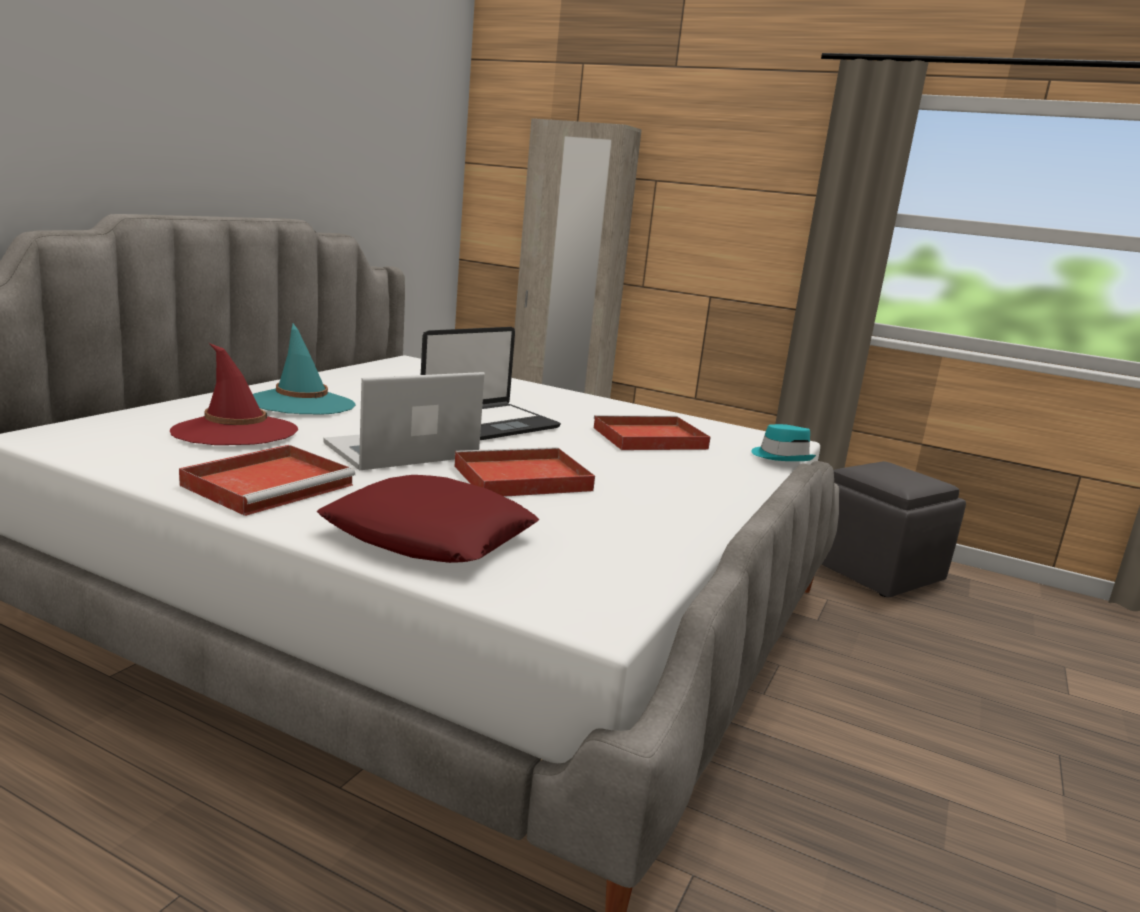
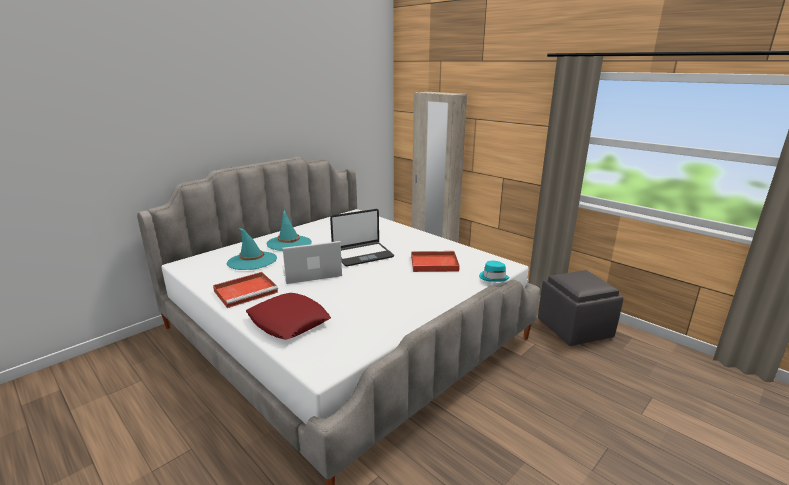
camera: 20 degrees right, 5 degrees up
red hat [170,343,298,445] -> turquoise hat [226,228,277,270]
red tray [454,447,595,497] -> none

